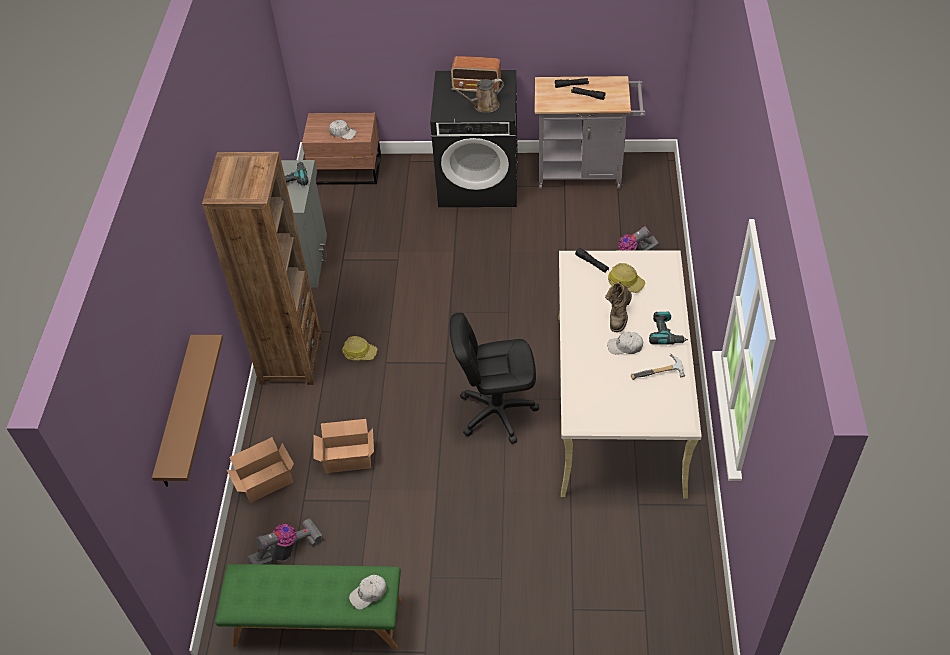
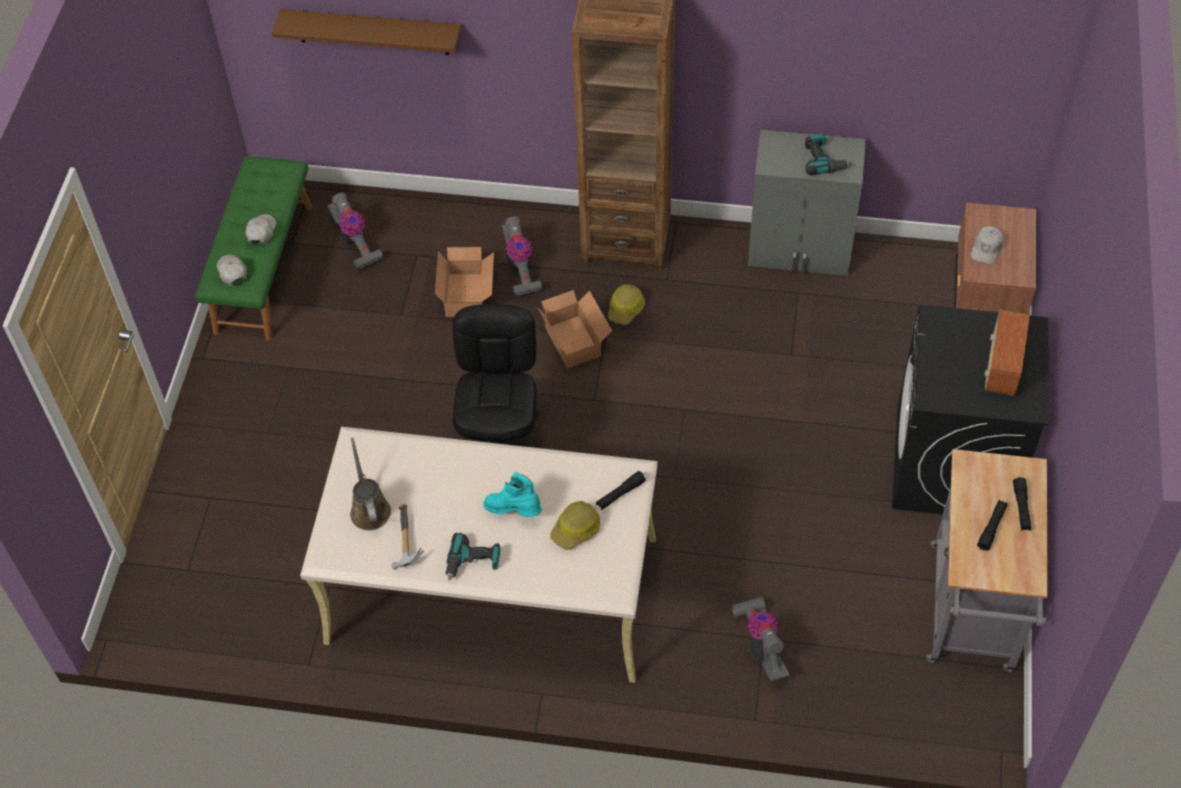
camera: 95 degrees right, 5 degrees up
cardboard box [227,437,294,503] -> cardboard box moved to [537,290,612,368]
brown watering can [451,79,504,112] -> brown watering can moved to [350,438,391,531]
brown boot [605,282,632,332] -> turquoise boot [483,472,542,517]
white cap [607,332,643,354] -> white cap moved to [245,214,276,245]
none -> vacuum cleaner [502,216,542,296]

